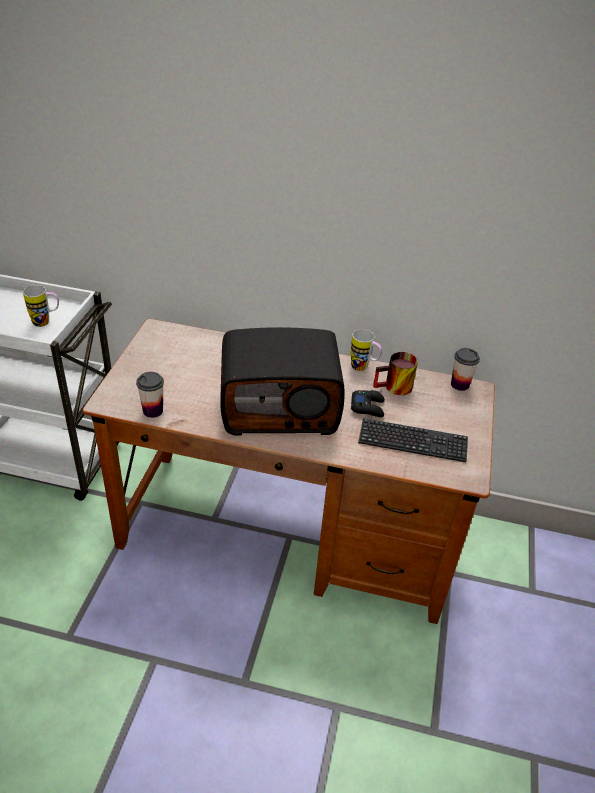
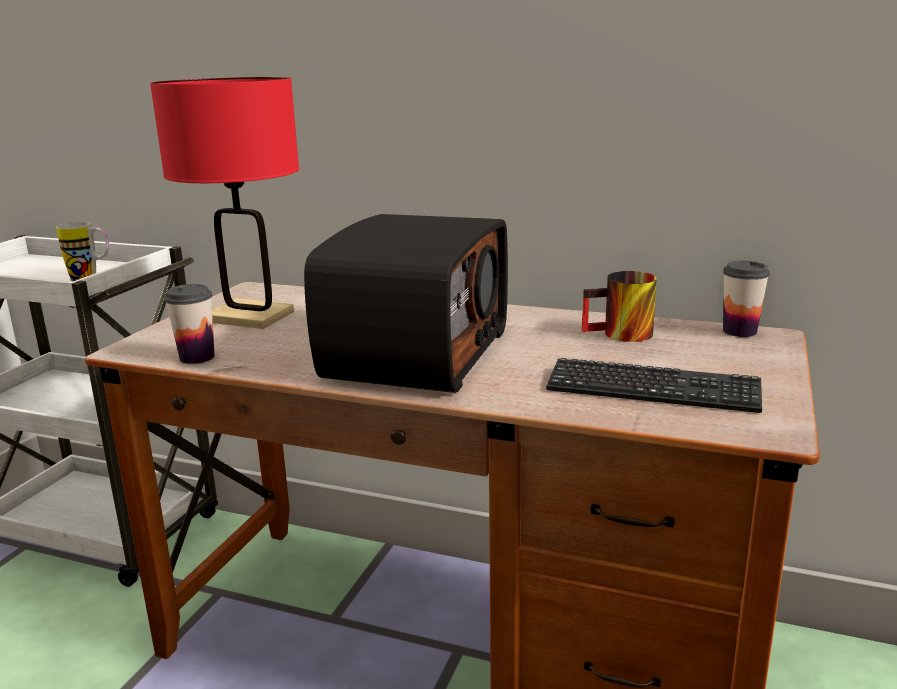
camera: 10 degrees right, 20 degrees down
radio [220,327,345,435] -> radio turned 75 degrees counterclockwise [304,214,508,393]
mug [351,329,382,371] -> none
black game controller [351,390,385,417] -> none
none -> red table lamp [150,77,299,329]

